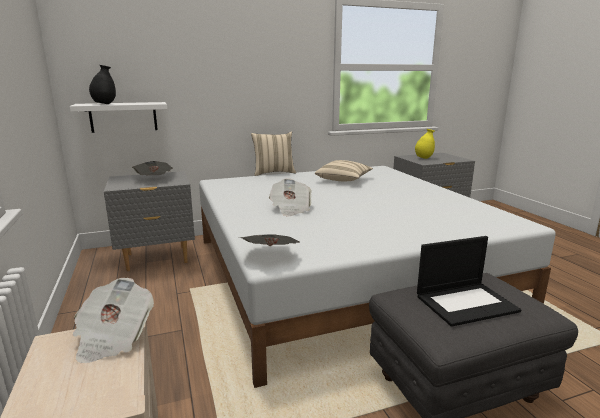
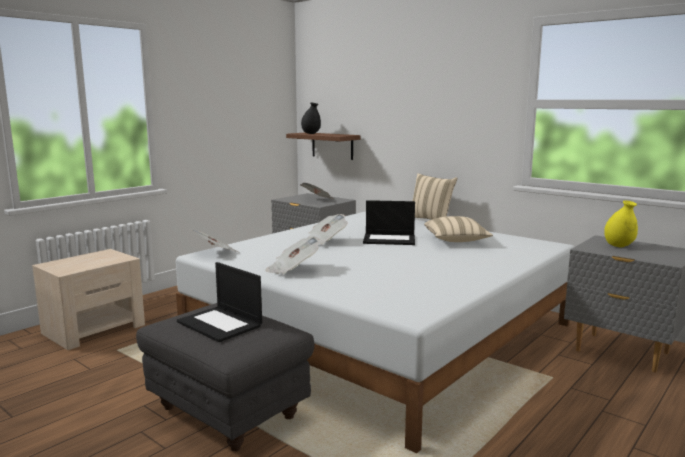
camera: 60 degrees right, 5 degrees down
white shelf [69,102,167,133] -> brown shelf [286,133,360,160]
newspaper [72,278,154,363] -> newspaper moved to [266,237,319,274]
none -> laptop [363,200,415,245]

